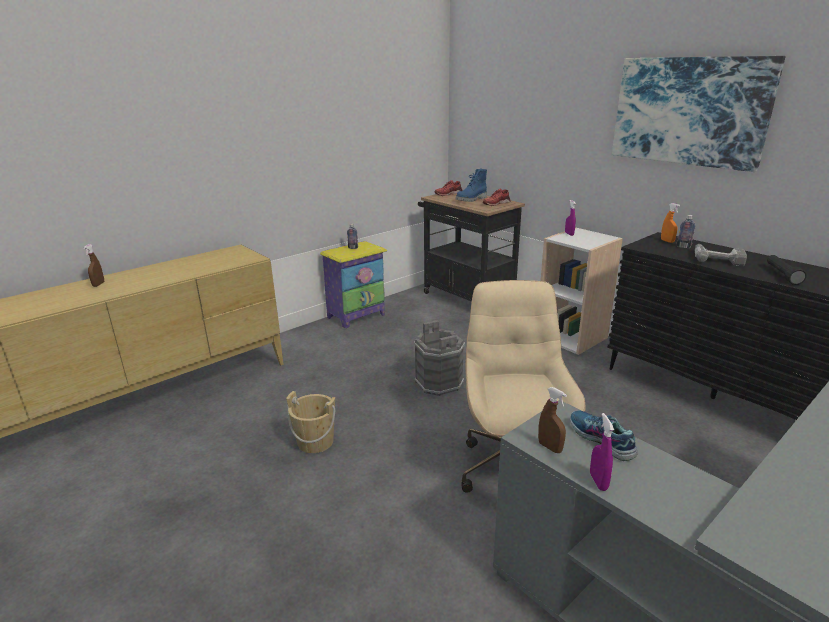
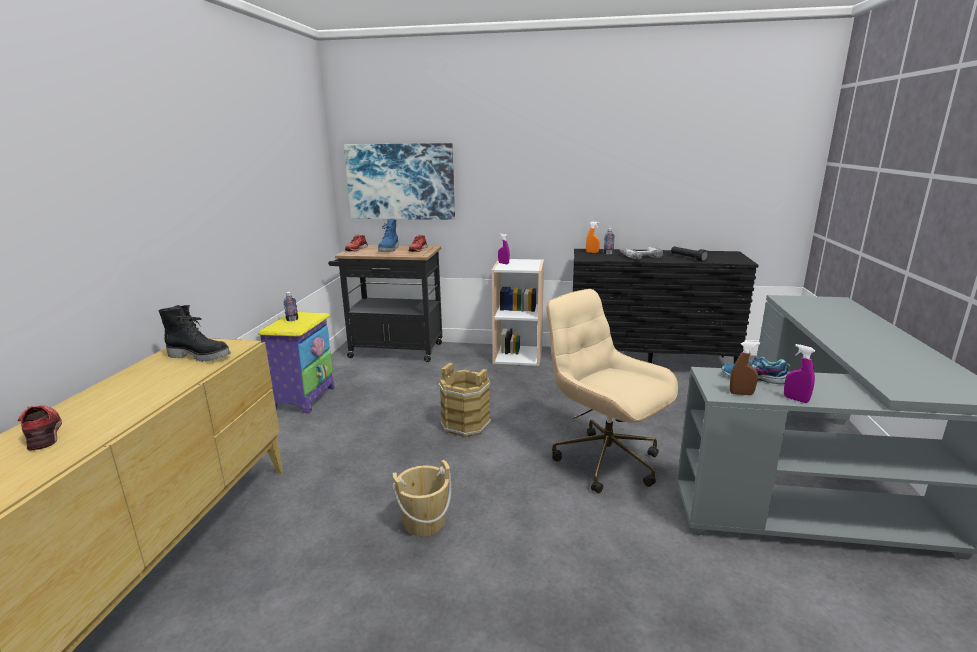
camera: 40 degrees left, 5 degrees down
brown spray bottle [83,244,104,287] -> red shoe [18,405,62,451]
grey bucket [414,320,465,396] -> brown bucket [439,363,491,438]
picture [612,56,786,172] -> picture moved to [344,143,455,220]
none -> black boot [159,305,231,362]

